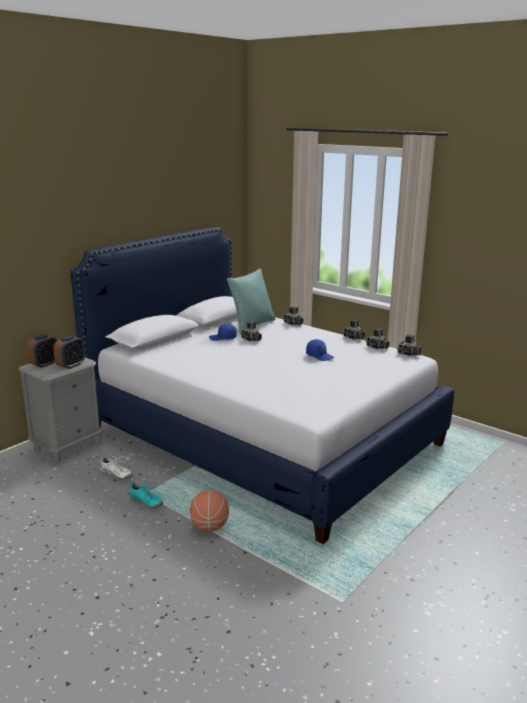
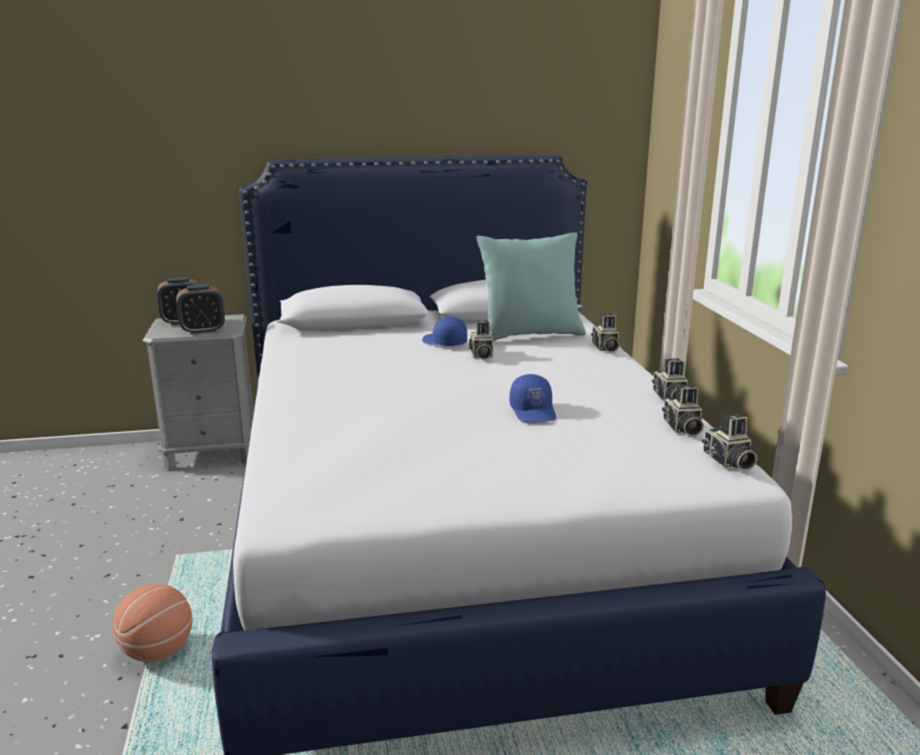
camera: 40 degrees right, 0 degrees up
white shoe [100,456,132,480] -> none
turquoise shoe [129,482,163,508] -> none

